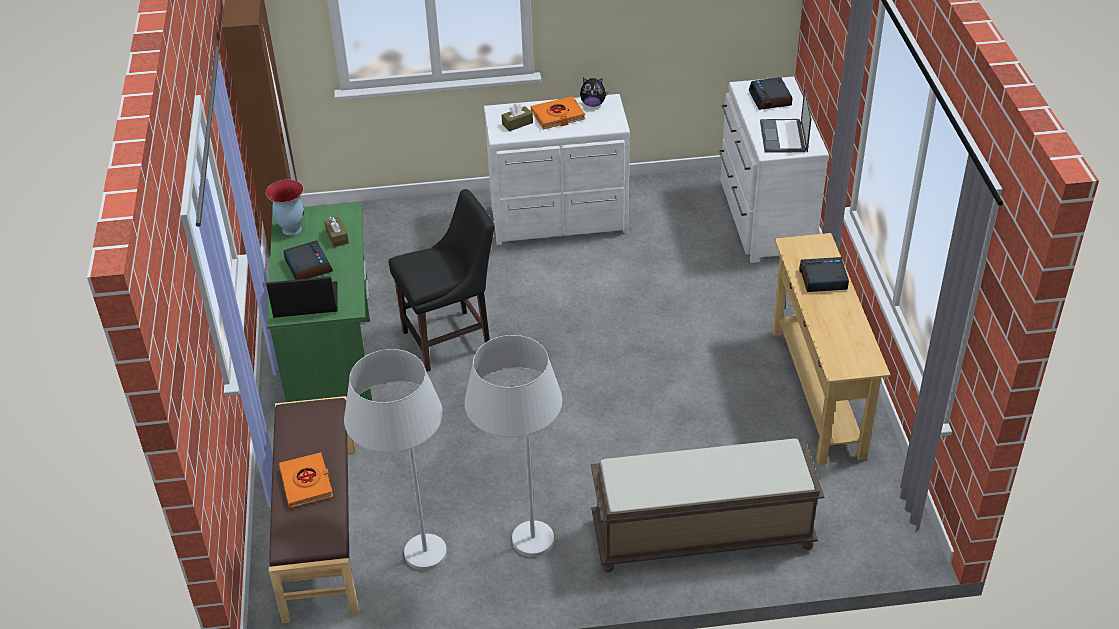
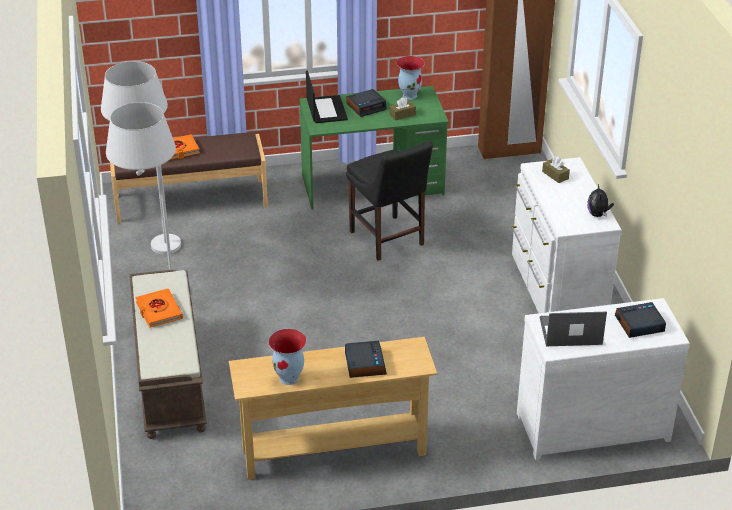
camera: 85 degrees right, 5 degrees down
orange book [531,96,585,130] -> orange book moved to [135,288,183,328]
none -> vase [268,329,307,385]

